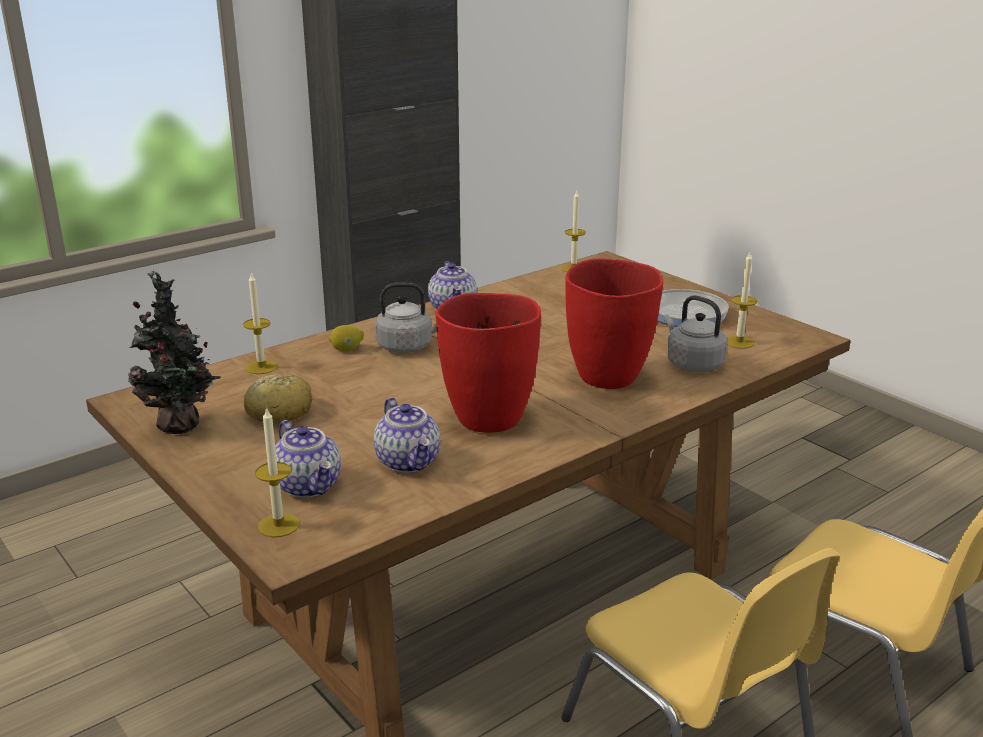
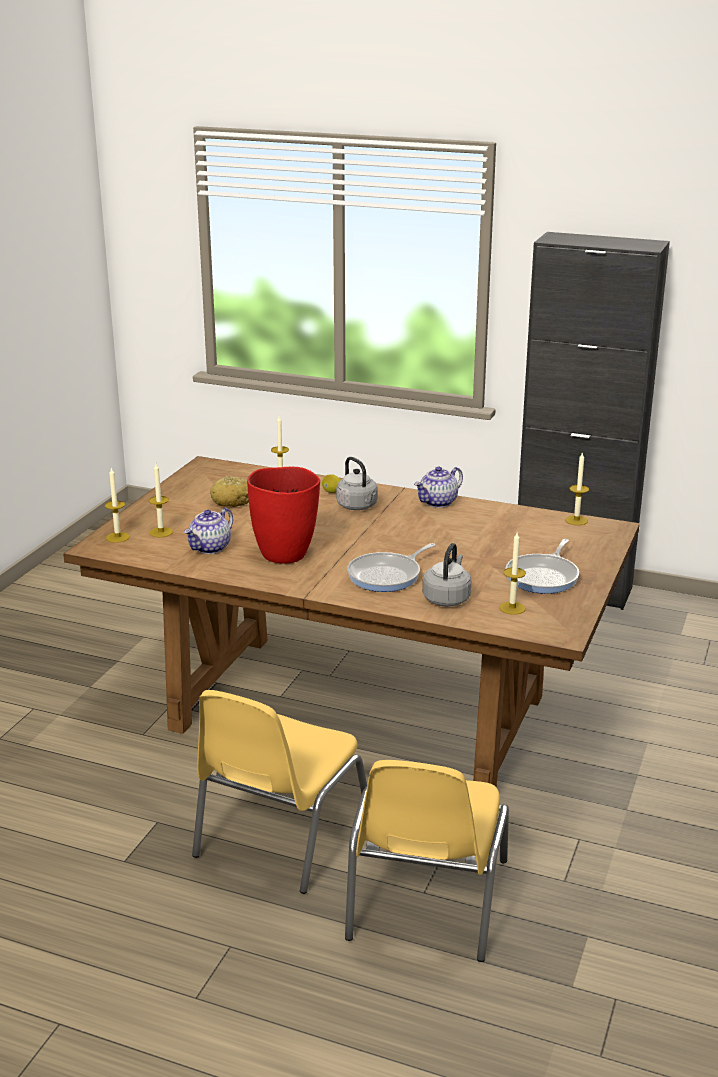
camera: 60 degrees right, 0 degrees up
potted plant [128,271,220,434] -> none
teapot [275,420,341,498] -> candle [149,464,173,537]
red vase [565,258,663,389] -> frying pan [347,543,435,592]

